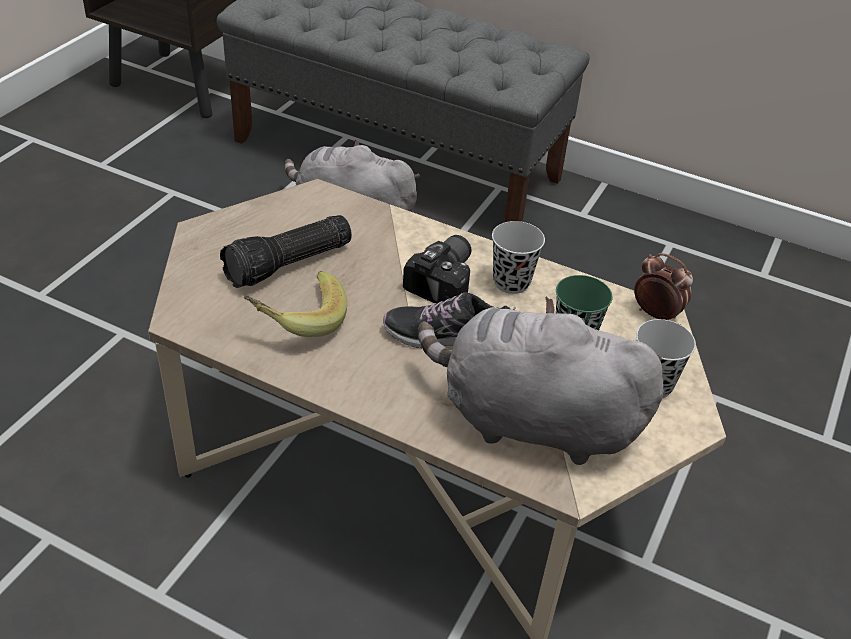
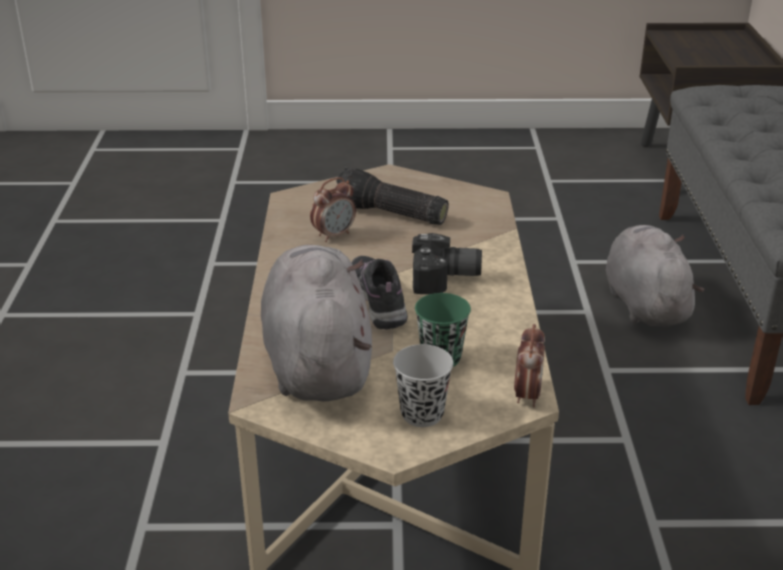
camera: 65 degrees right, 10 degrees down
banana [243,271,347,337] -> alarm clock [310,177,356,242]
black cup [492,221,545,294] -> none

